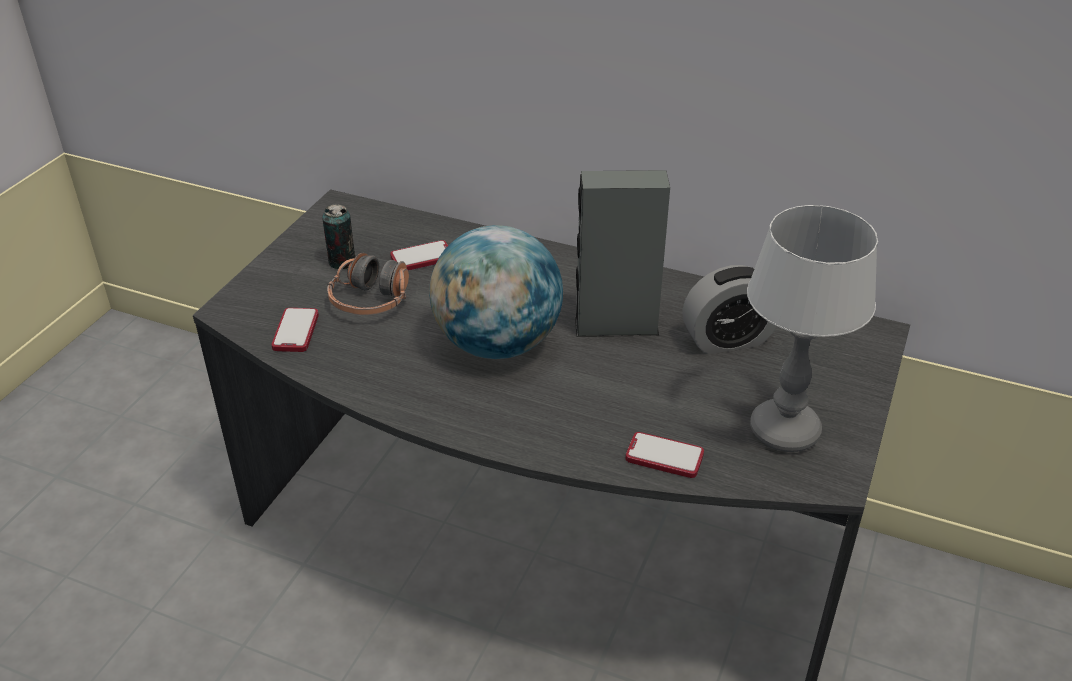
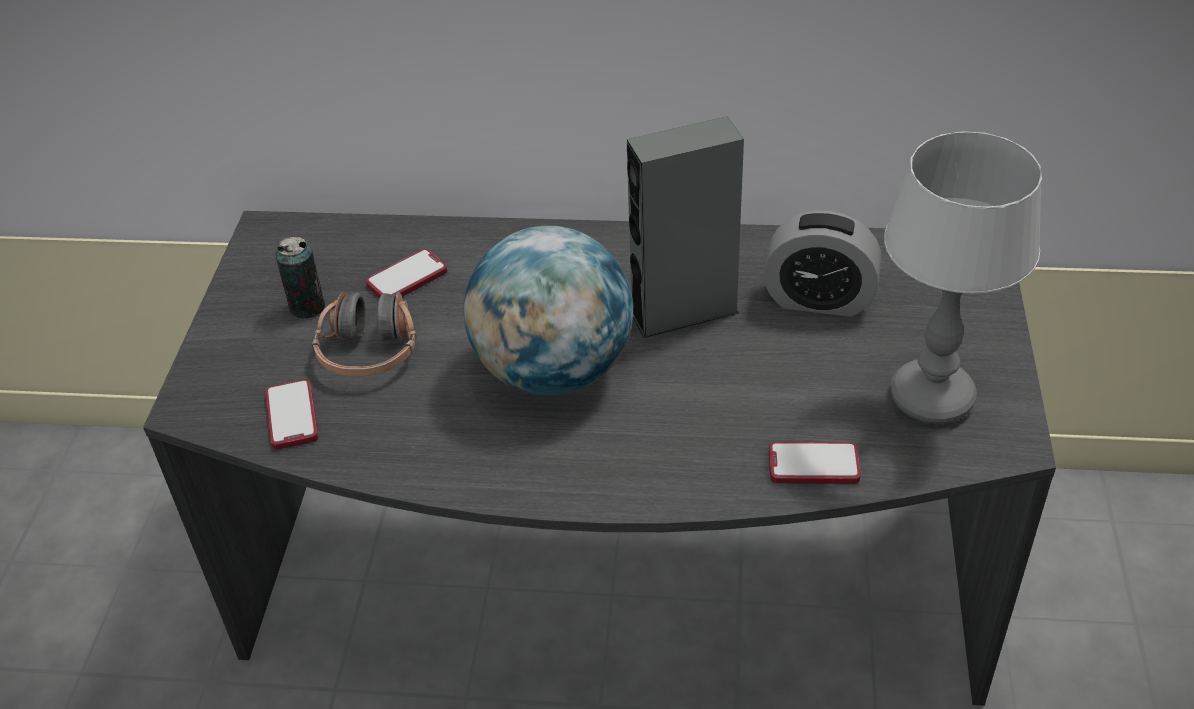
camera: 15 degrees left, 5 degrees up
alarm clock [682,265,777,354] -> alarm clock turned 45 degrees clockwise [764,211,881,317]

